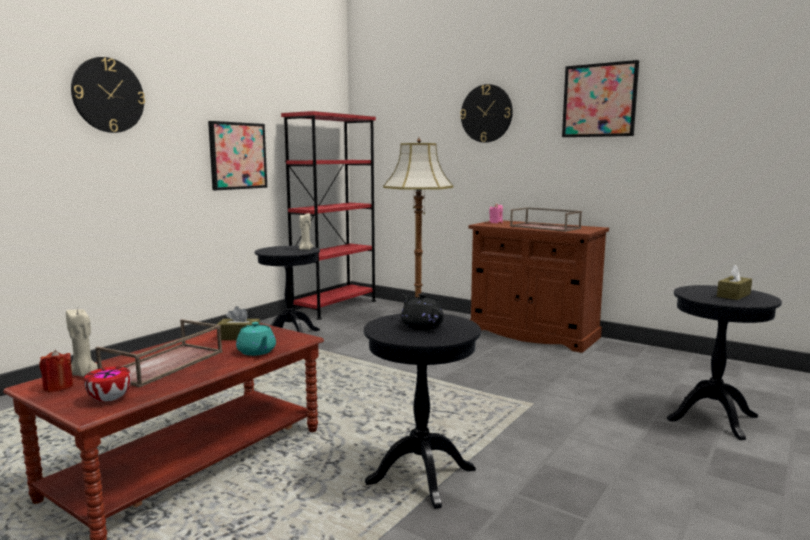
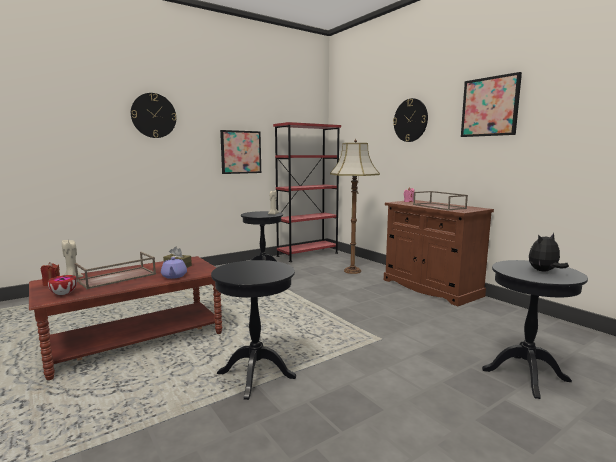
camera: 20 degrees right, 0 degrees up
turquoise teapot [236,322,276,356] -> purple teapot [161,257,187,279]
black teapot [401,293,444,330] -> none
brown tissue box [717,264,752,300] -> plush toy [529,233,569,271]

